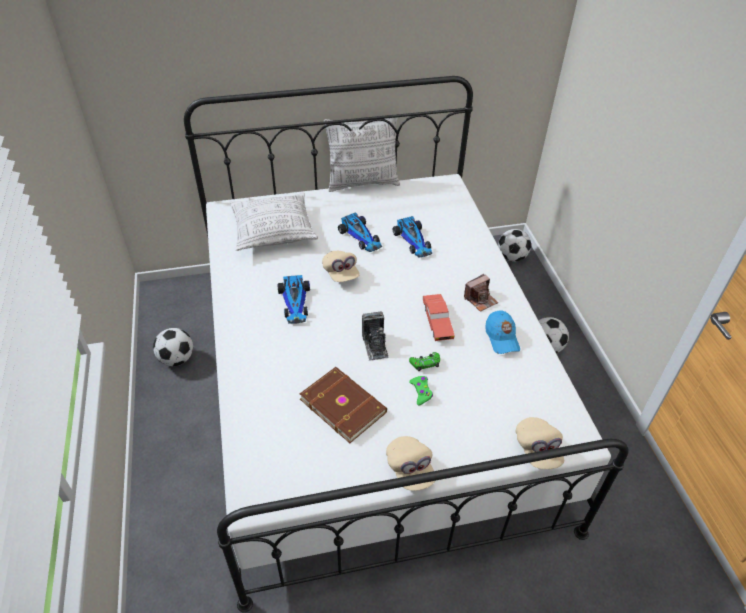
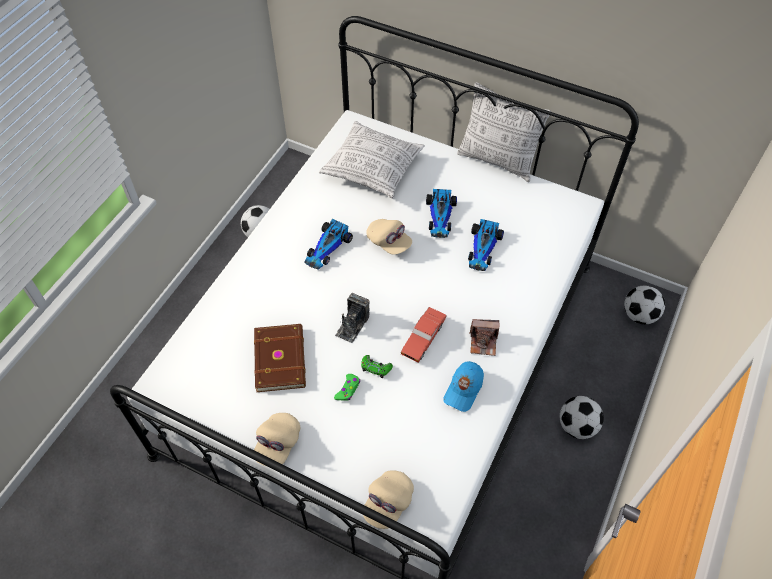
camera: 40 degrees right, 10 degrees up
beige cap [322,251,360,282] -> beige cap turned 60 degrees counterclockwise [366,219,412,255]

